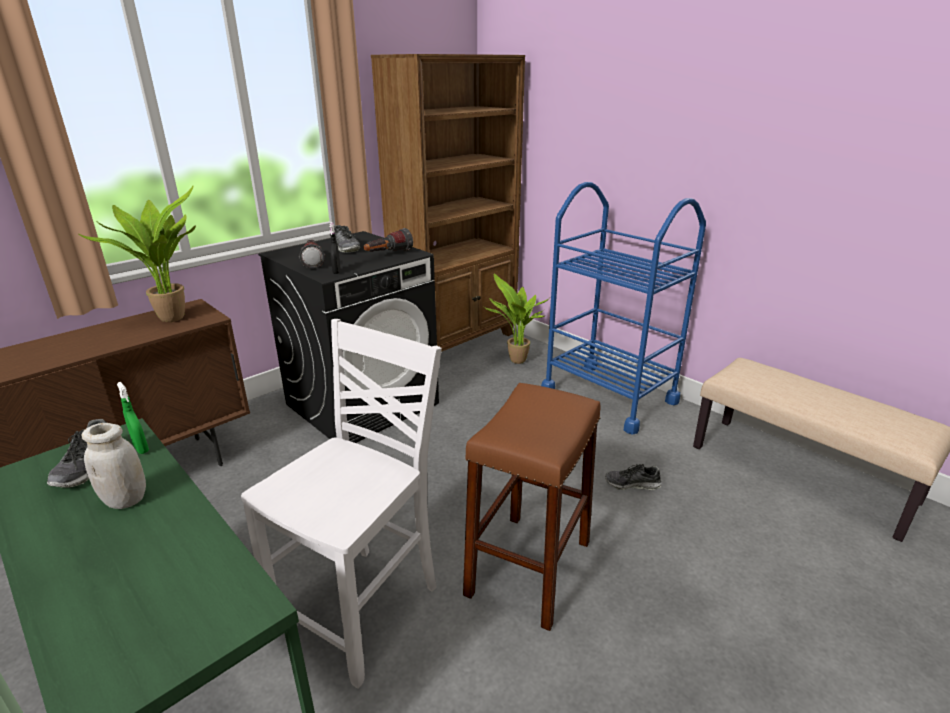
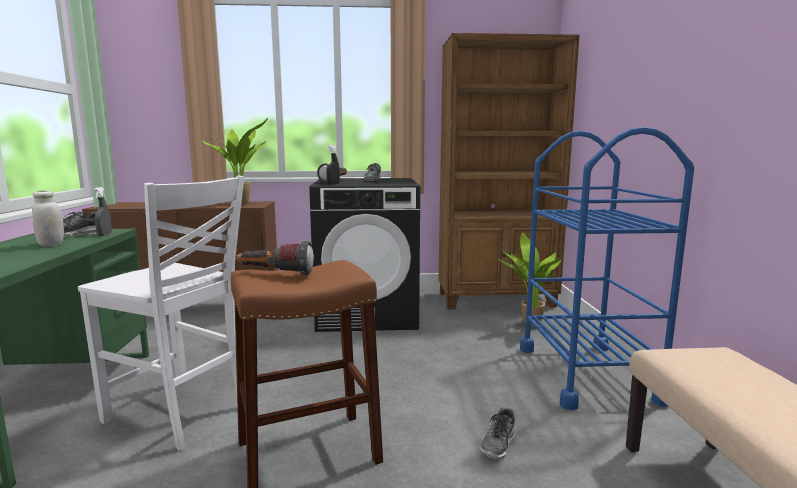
camera: 40 degrees right, 15 degrees down
green spray bottle [117,382,149,454] -> grey spray bottle [93,187,112,236]
white chair [241,319,442,689] -> white chair turned 45 degrees clockwise [78,176,244,451]
flashlight [363,228,413,252] -> flashlight moved to [236,241,314,275]
shoe [605,464,662,490] -> shoe turned 105 degrees counterclockwise [481,408,515,459]

